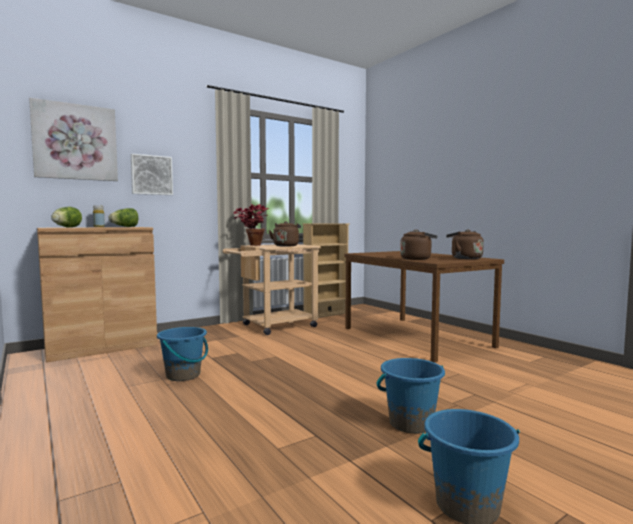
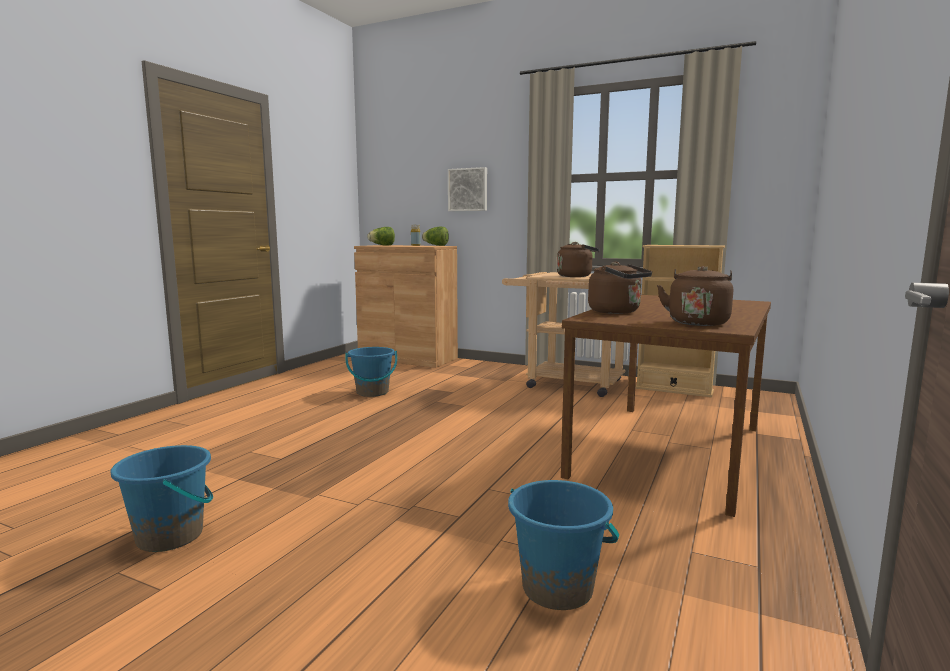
camera: 60 degrees right, 5 degrees up
picture [29,98,118,181] -> none
potted plant [234,204,269,246] -> none
blue bucket [377,358,445,434] -> blue bucket moved to [508,480,619,610]

